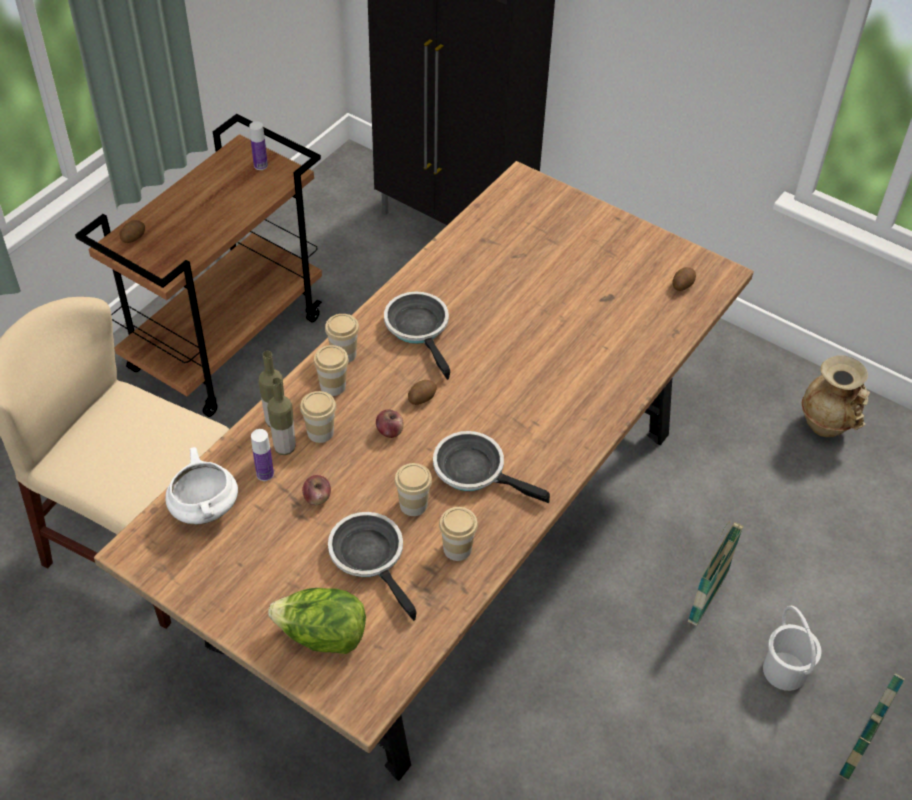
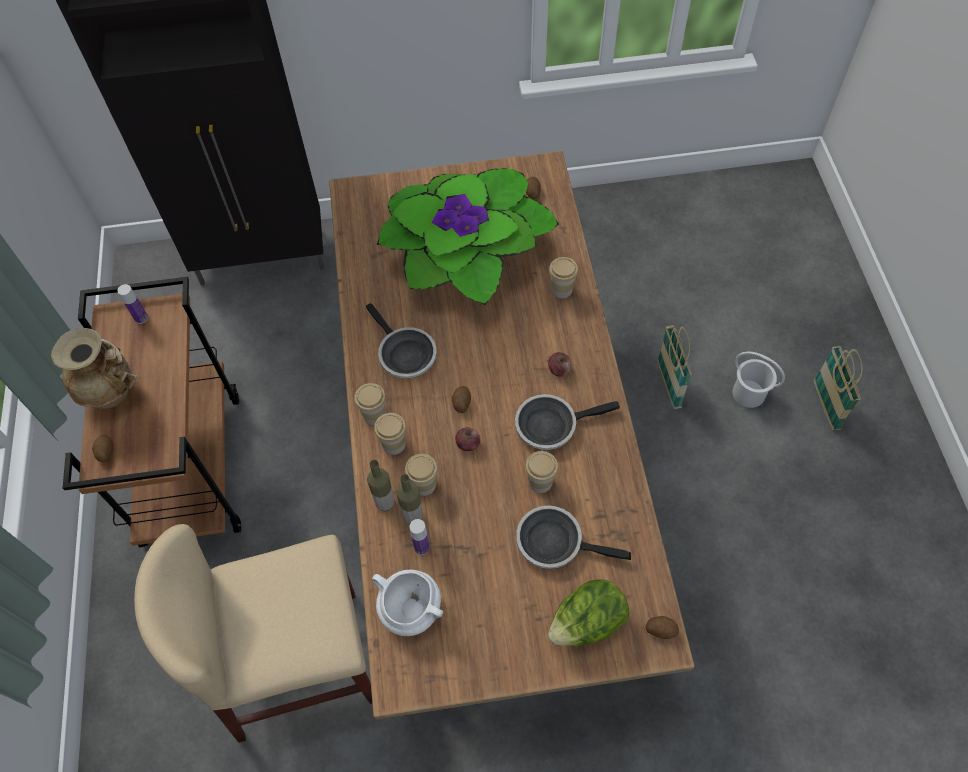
camera: 40 degrees left, 10 degrees up
apple [302,475,331,505] -> apple moved to [548,352,571,377]
frying pan [384,292,450,380] -> frying pan turned 150 degrees counterclockwise [366,303,437,378]
cup [439,507,478,561] -> cup moved to [549,257,578,298]
beige vase [801,355,870,437] -> beige vase moved to [51,328,137,409]
none -> potted plant [377,168,559,305]
none -> potato [645,616,679,639]

